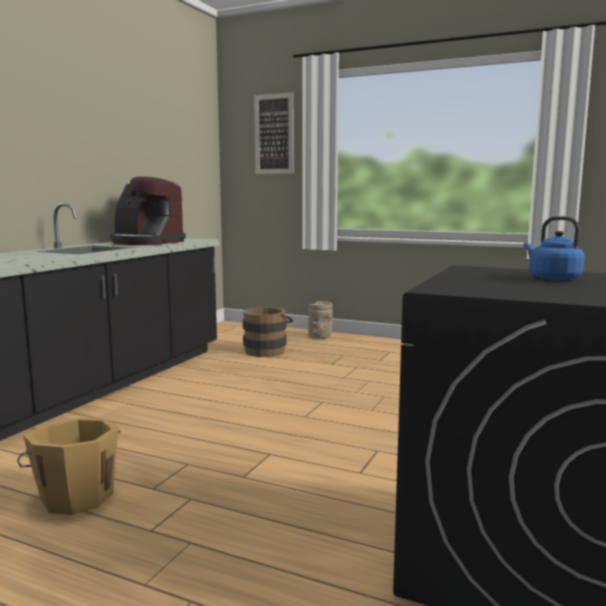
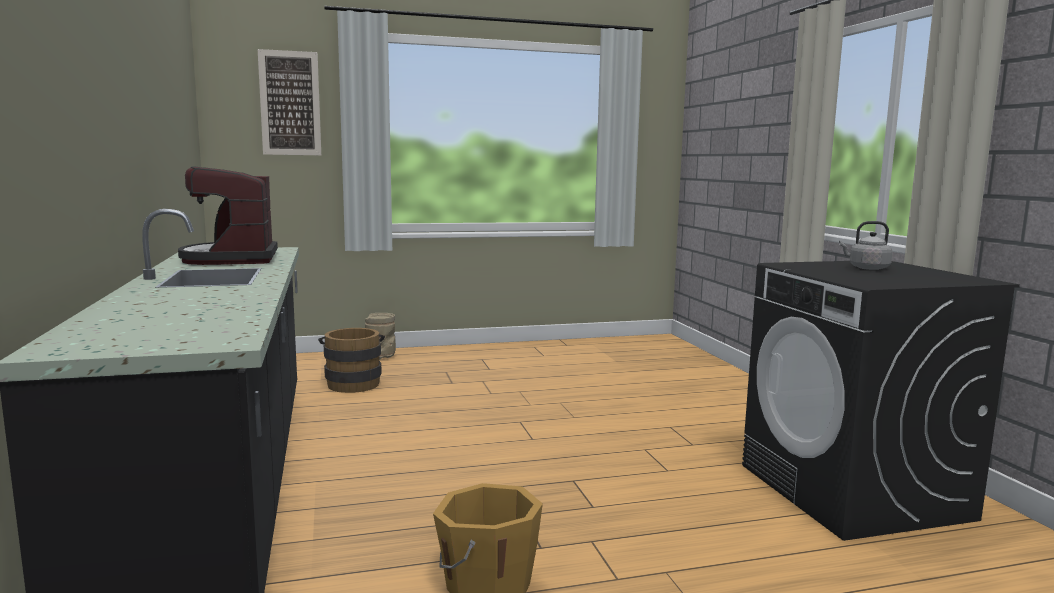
camera: 40 degrees left, 0 degrees up
coffee machine [110,177,186,245] -> coffee machine turned 90 degrees clockwise [178,166,278,265]
blue kettle [524,216,585,281] -> grey kettle [839,221,892,270]

